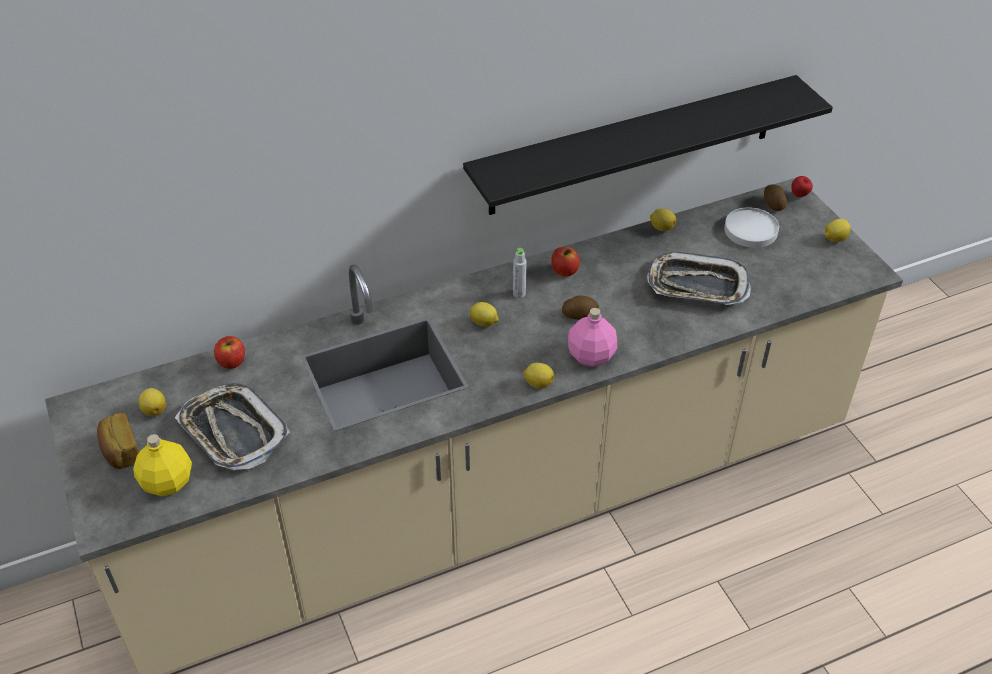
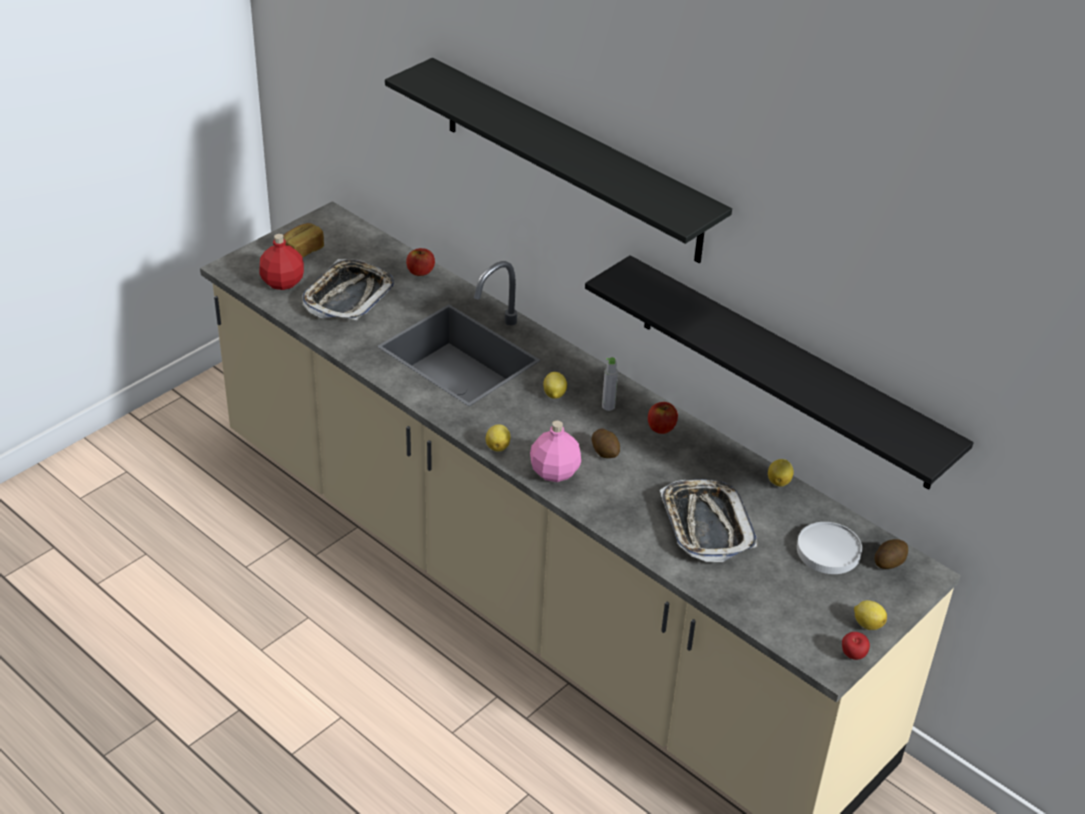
camera: 65 degrees right, 5 degrees down
yellow bottle [133,434,192,496] -> red bottle [259,234,304,290]
lemon [139,388,166,416] -> none
apple [791,176,813,197] -> apple moved to [842,632,870,660]
none -> black shelf [385,58,732,263]

